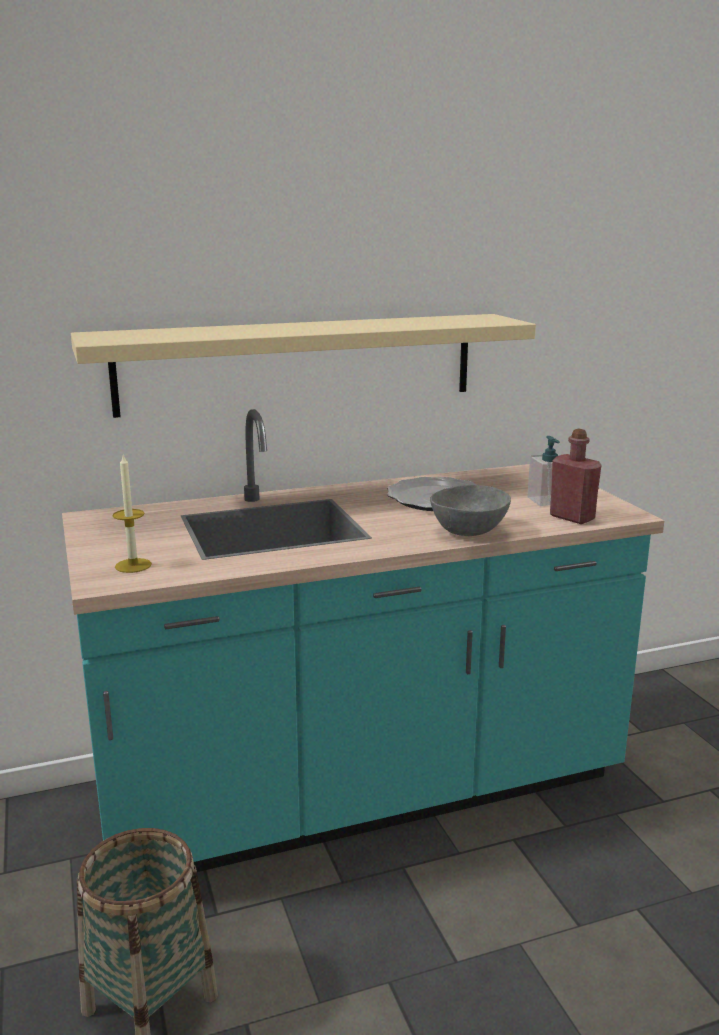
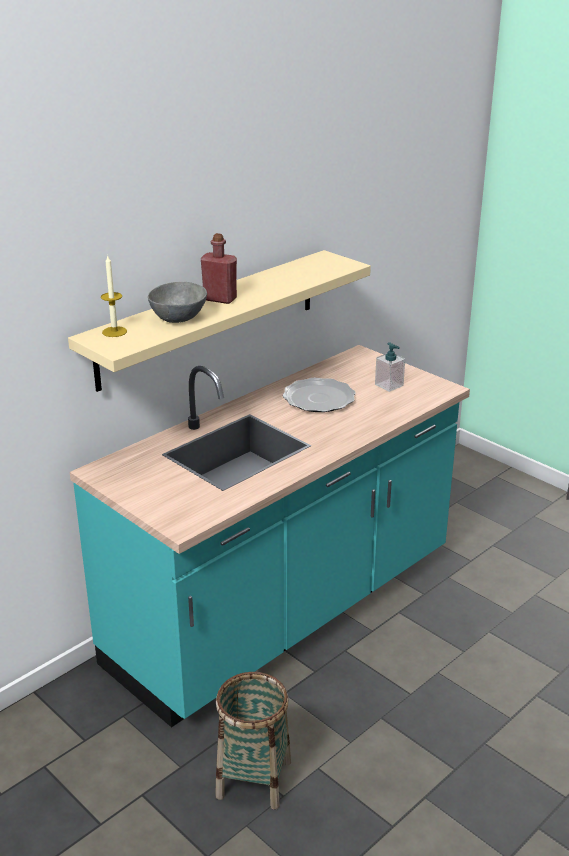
camera: 25 degrees left, 10 degrees up
candle [113,455,152,573] -> candle moved to [101,256,127,337]
grey bowl [430,485,511,536] -> grey bowl moved to [148,282,207,323]
red bottle [550,429,602,524] -> red bottle moved to [201,233,237,304]

